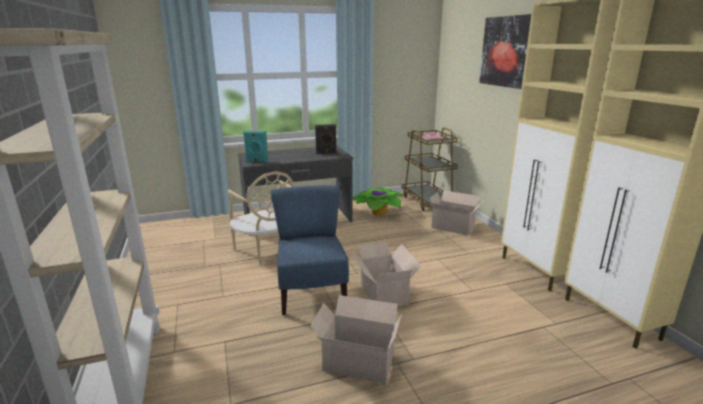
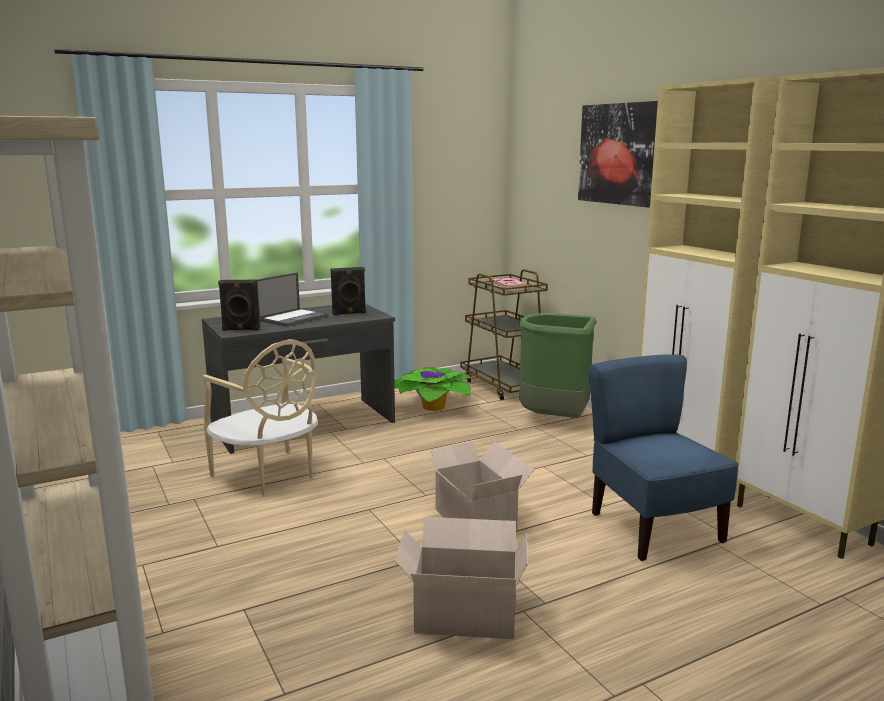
camera: 10 degrees left, 5 degrees down
turquoise speaker [243,131,268,162] -> black speaker [218,280,260,331]
blue chair [271,185,349,315] -> blue chair moved to [589,354,739,561]
cardboard box [430,190,483,235] -> green trash can [519,313,597,418]
none -> laptop [257,272,328,327]

